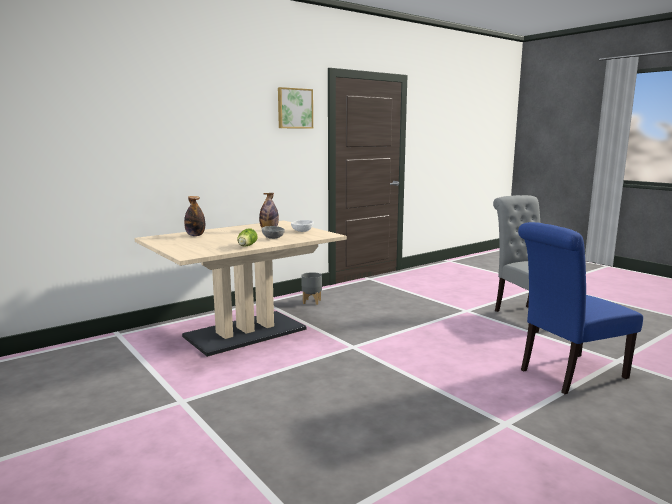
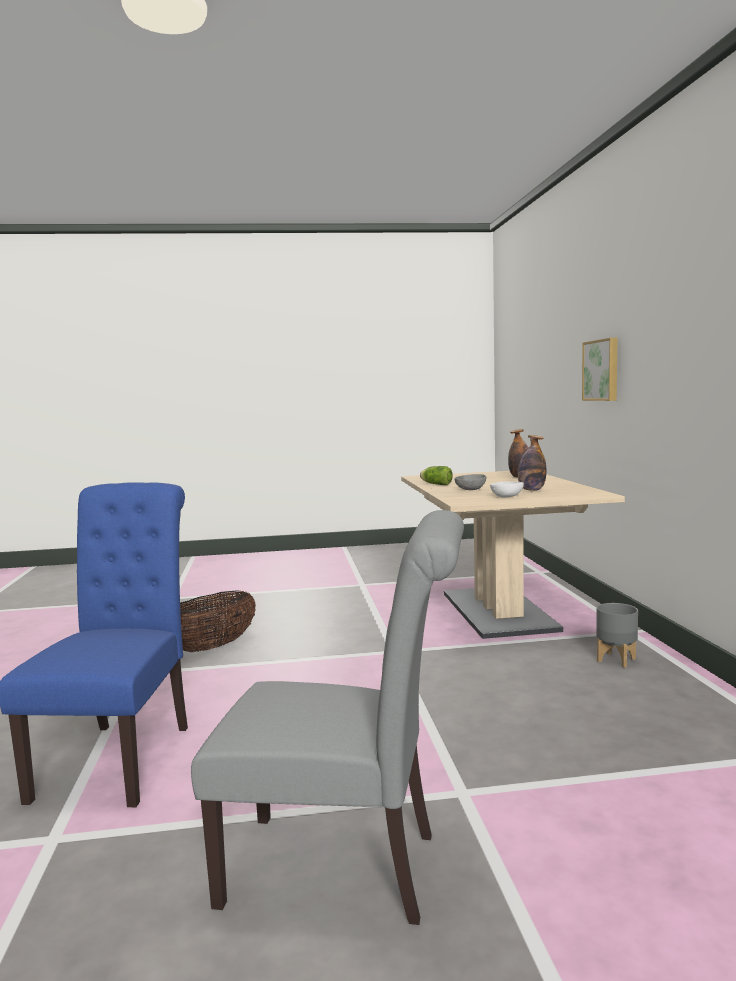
camera: 120 degrees right, 5 degrees down
picture [278,87,313,129] -> picture moved to [582,338,618,401]
none -> basket [180,590,256,652]

